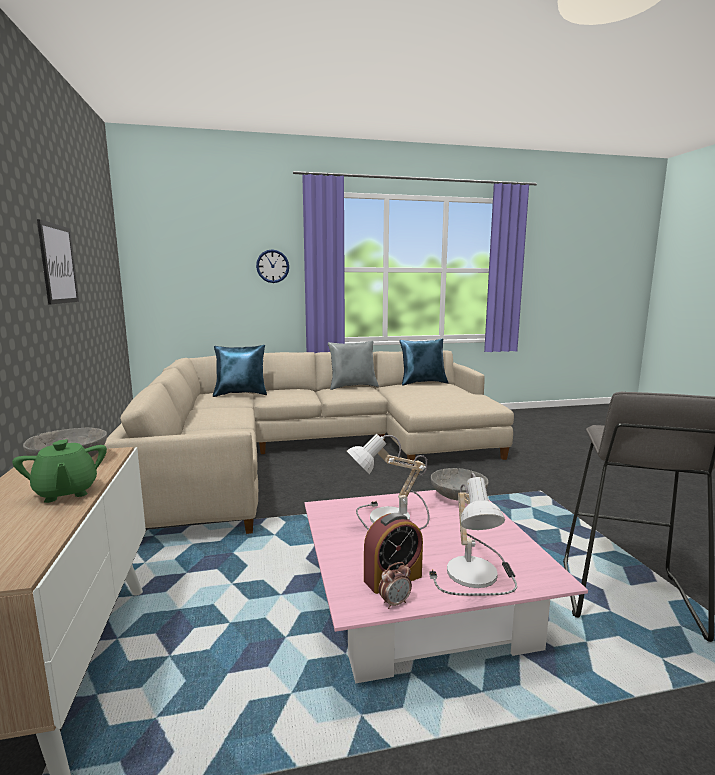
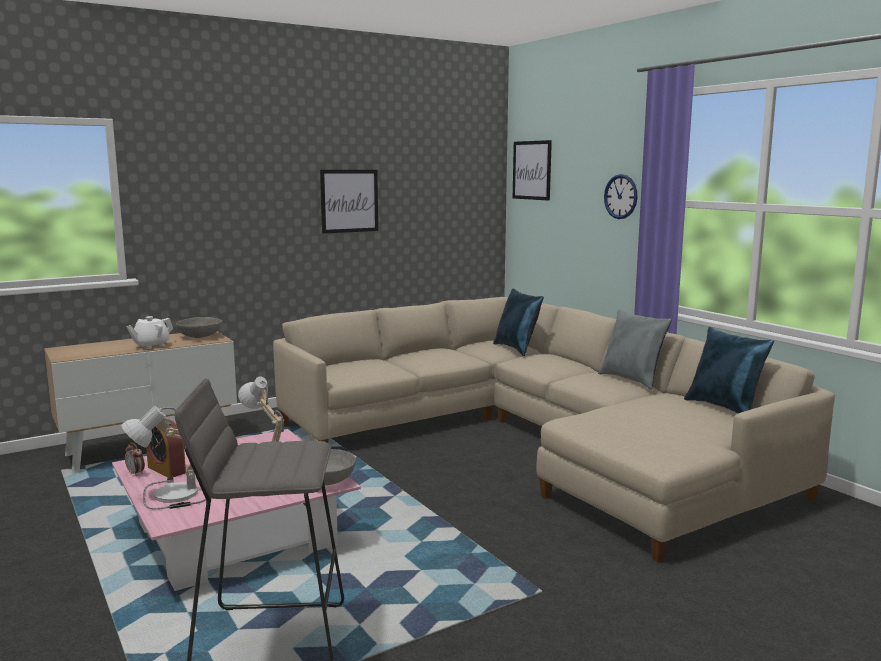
camera: 70 degrees right, 0 degrees up
green teapot [12,439,107,503] -> white teapot [126,316,173,349]
none -> picture [513,140,552,201]

